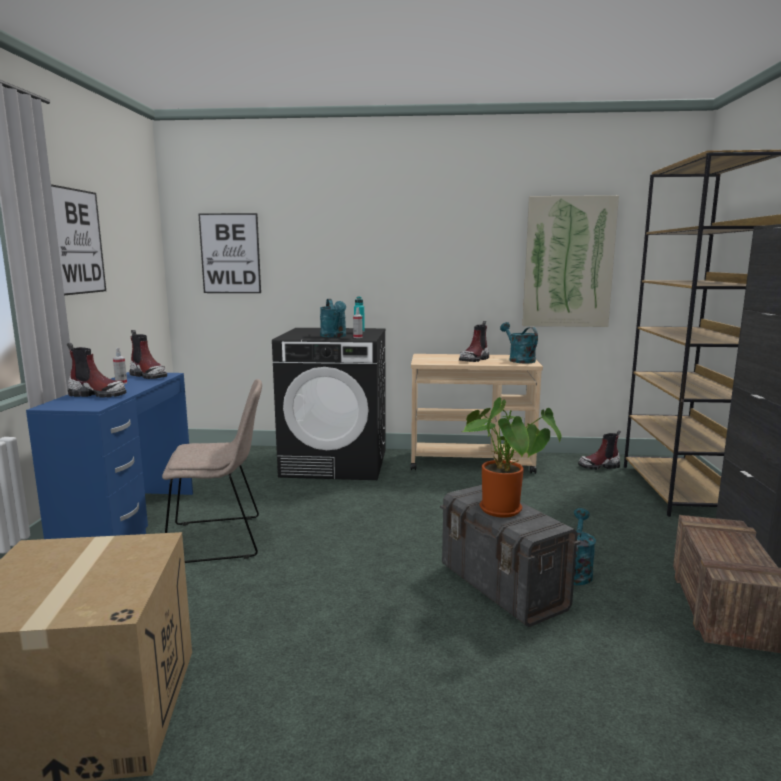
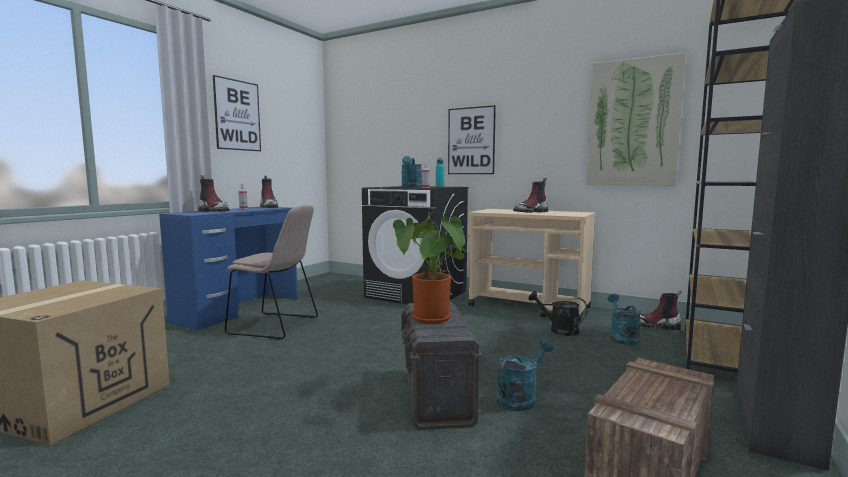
camera: 25 degrees right, 5 degrees down
picture [198,213,261,293] -> picture moved to [448,105,496,174]
turquoise watering can [500,322,538,363] -> turquoise watering can moved to [607,293,641,345]
none -> black watering can [529,291,588,336]

